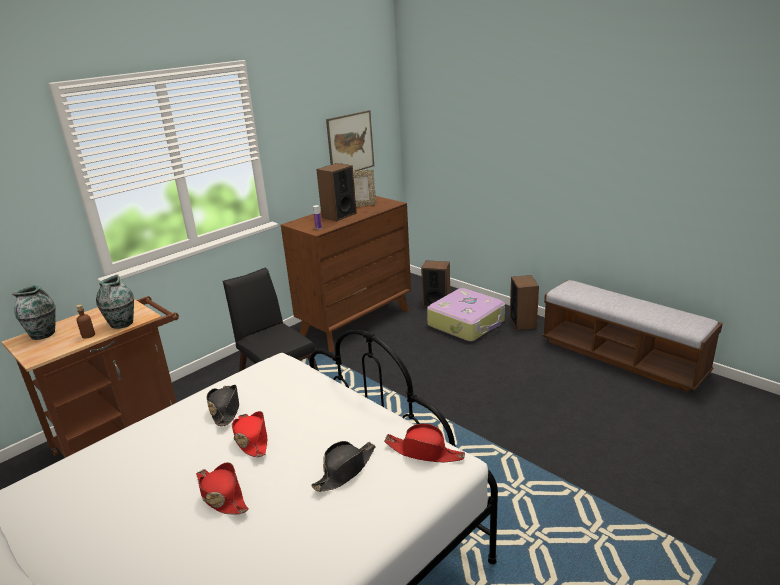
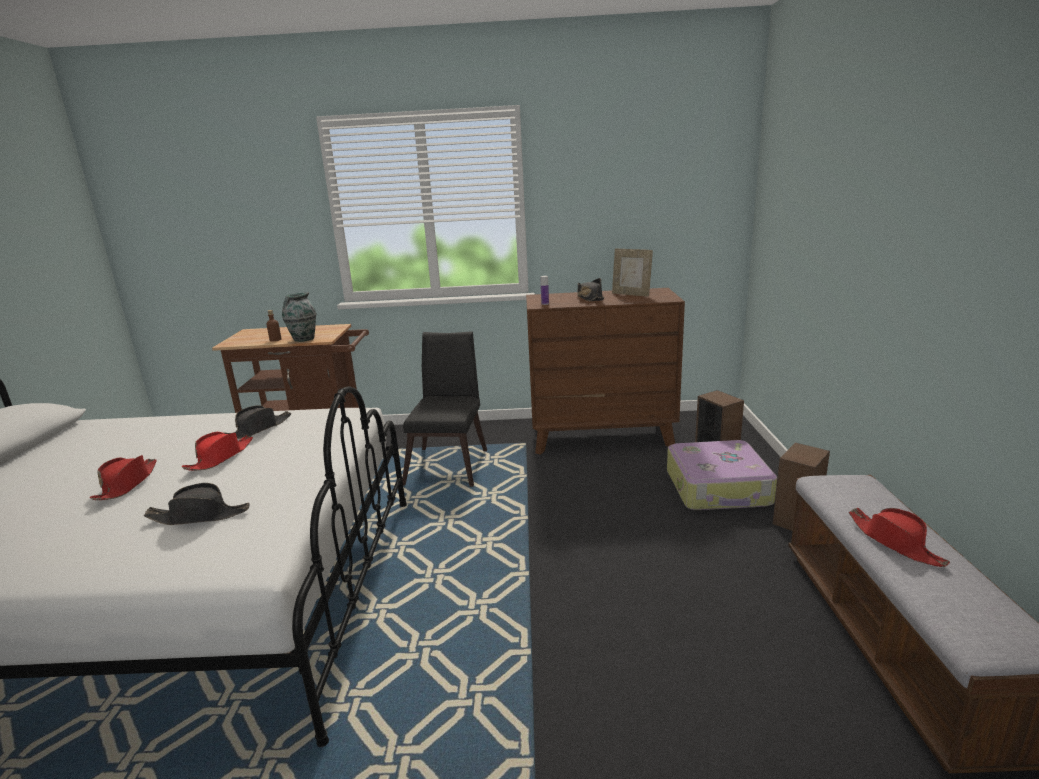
camera: 45 degrees right, 5 degrees down
vase [12,285,56,340] -> none
speaker [316,163,357,221] -> black hat [577,278,604,301]
picture [326,110,374,171] -> none
red hat [384,424,465,463] -> red hat moved to [849,508,950,567]

